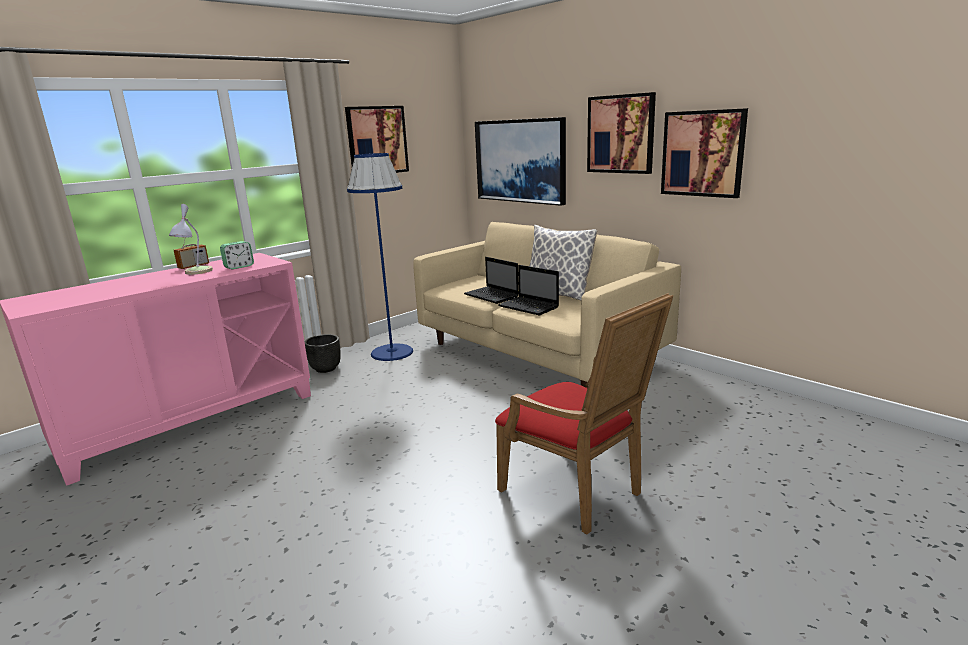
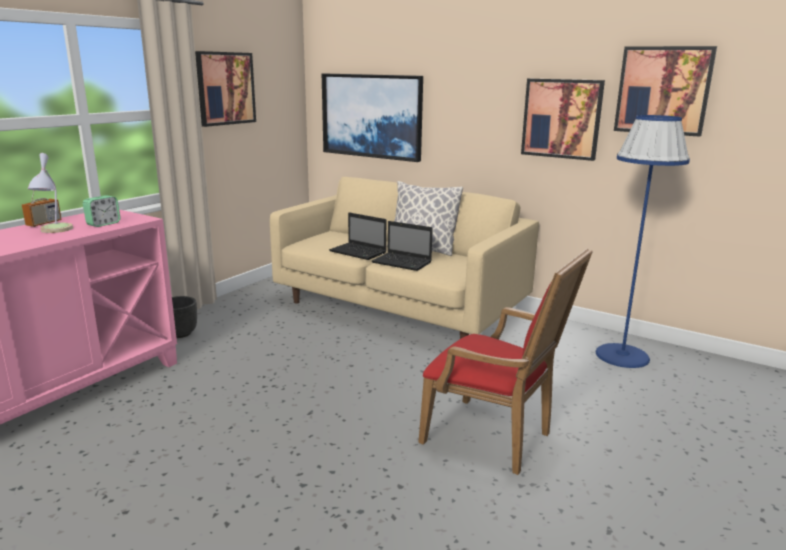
camera: 15 degrees left, 0 degrees up
blue floor lamp [347,153,413,361] -> blue floor lamp moved to [596,115,690,368]
picture [587,92,656,174] -> picture moved to [614,46,717,137]

